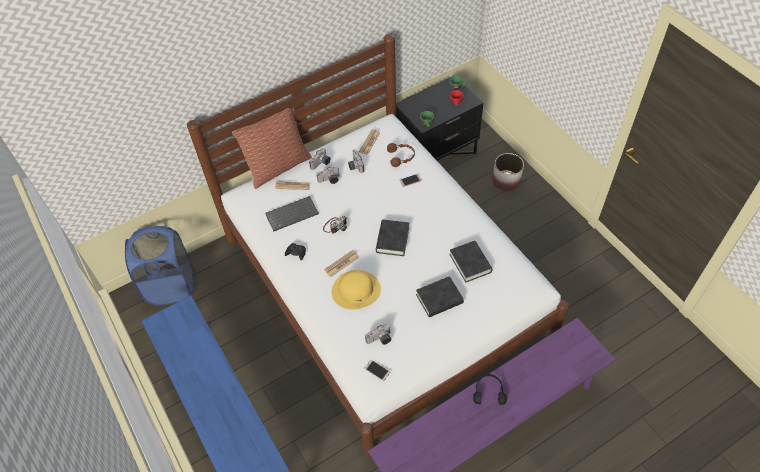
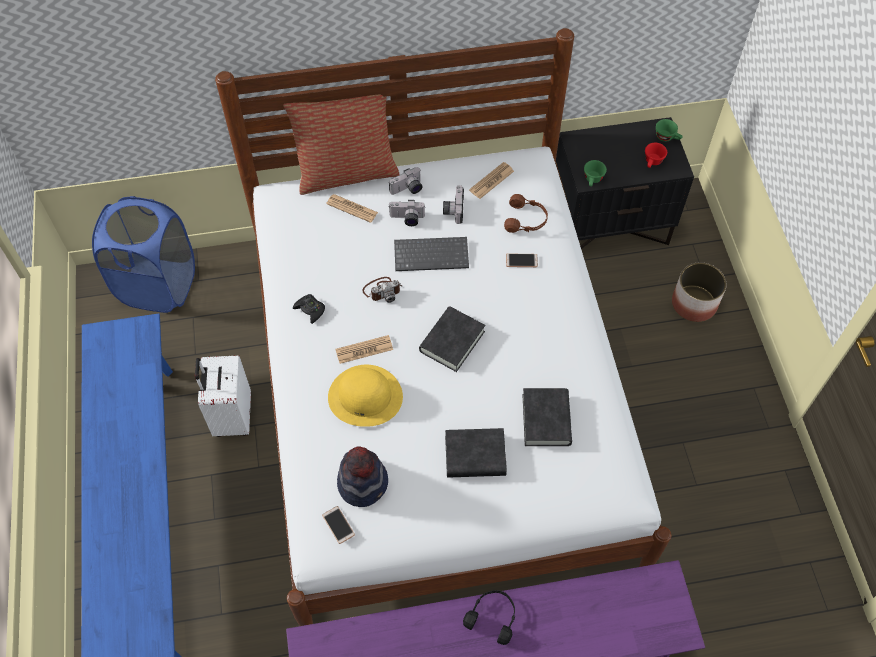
camera: 20 degrees right, 5 degrees up
keyboard [265,196,319,232] -> keyboard moved to [394,237,469,271]
camera [365,324,391,345] -> hat [337,447,388,507]
none -> white suitcase [195,355,251,437]

